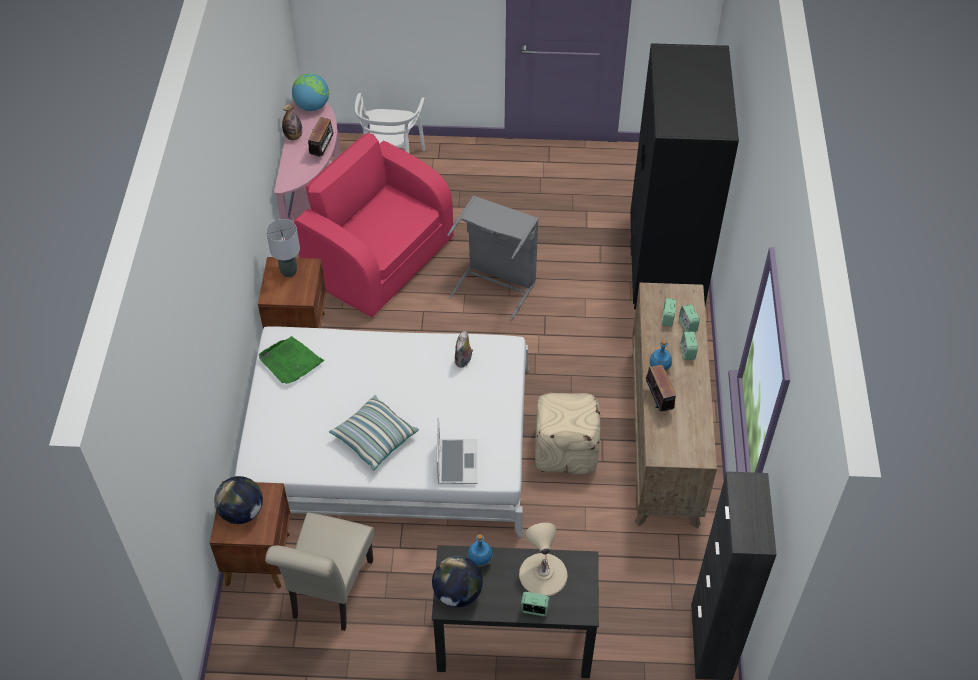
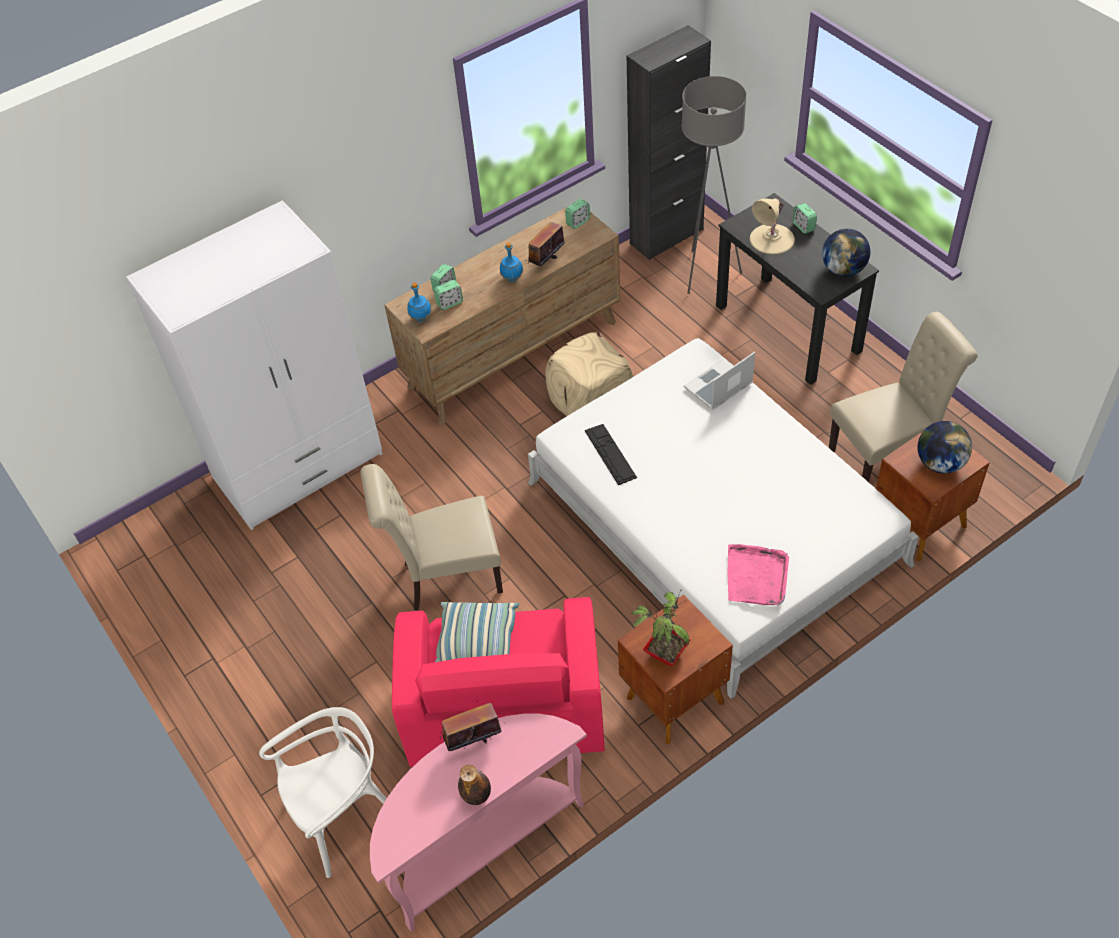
camera: 125 degrees left, 0 degrees up
green tray [259,336,325,384] -> pink tray [728,544,789,605]
grey table lamp [266,219,300,277] -> potted plant [631,589,691,666]
globe [292,73,329,111] -> none
pillow [329,395,419,471] -> pillow moved to [435,602,519,662]
grey laundry basket [447,195,539,321] -> beige chair [360,464,503,610]
plush toy [455,331,473,368] -> keyboard [585,424,637,485]
blue bottle [468,534,493,567] -> blue bottle moved to [407,283,432,322]
black wardrobe [630,43,739,309] -> white wardrobe [126,200,383,530]
alarm clock [681,331,698,360] -> alarm clock moved to [565,199,590,229]
none -> grey floor lamp [682,76,747,294]

